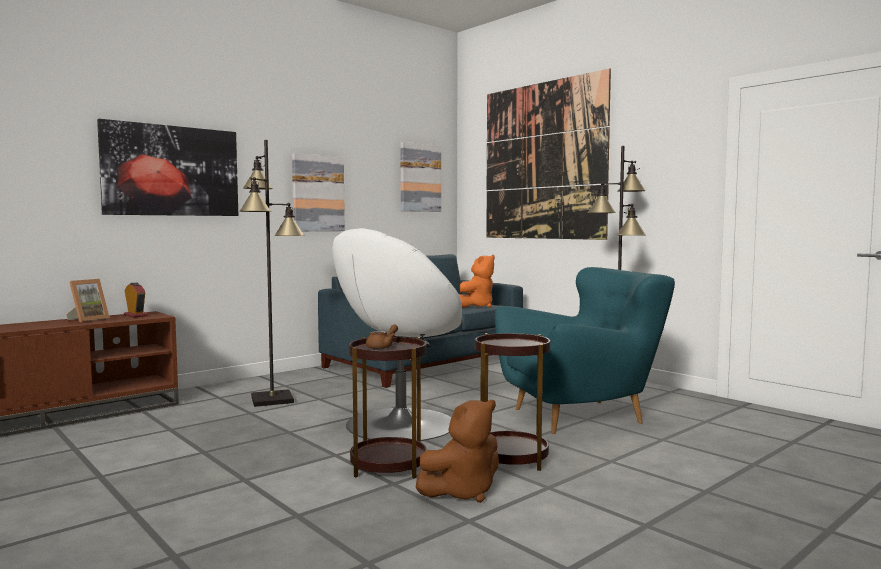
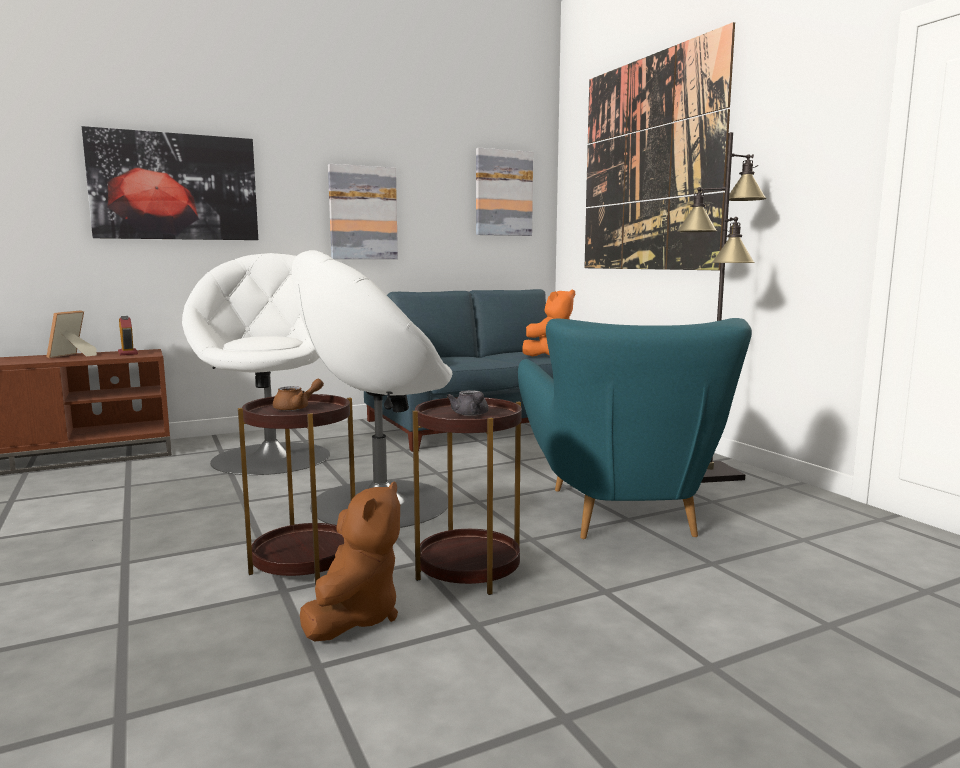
camera: 15 degrees right, 5 degrees up
picture frame [66,279,110,322] -> picture frame turned 150 degrees clockwise [46,310,97,358]
black floor lamp [240,140,305,407] -> white armchair [182,253,330,475]
brown plush toy [416,400,499,503] -> brown plush toy turned 60 degrees counterclockwise [300,481,400,641]
turquoise armchair [495,267,675,434] -> turquoise armchair turned 90 degrees clockwise [518,318,752,539]
none -> grey teapot [447,390,489,416]

